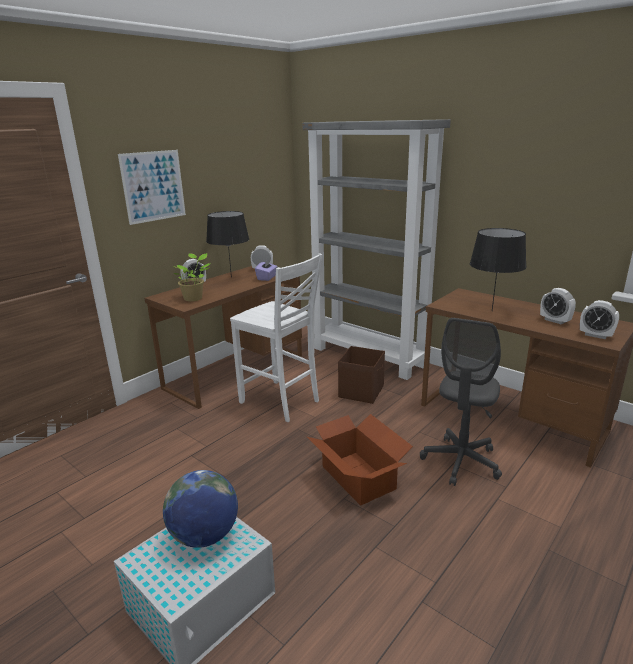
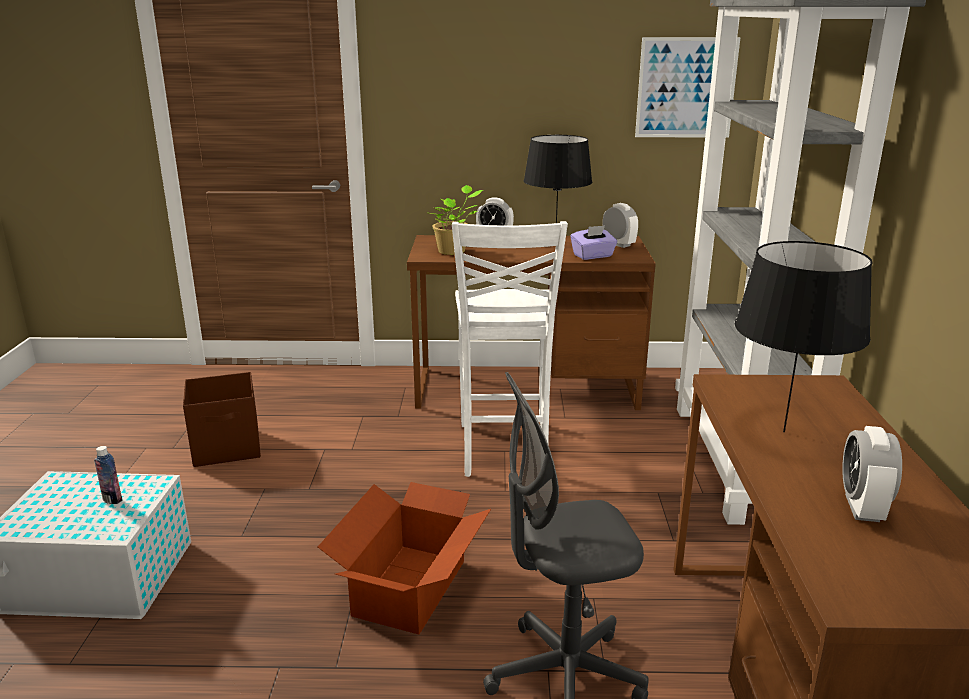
camera: 50 degrees right, 0 degrees up
picture [118,150,186,225] -> picture moved to [635,37,741,138]
globe [163,470,238,548] -> bottle [94,446,122,504]
brown storage box [338,346,385,404] -> brown storage box moved to [183,372,261,467]
alarm clock [580,300,619,339] -> none

